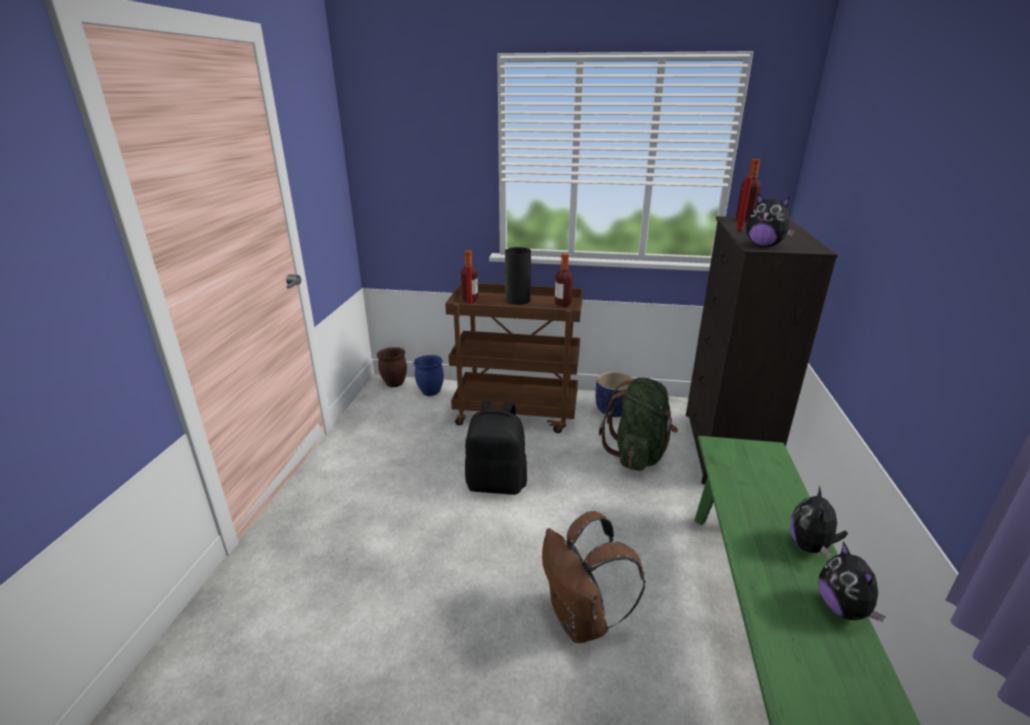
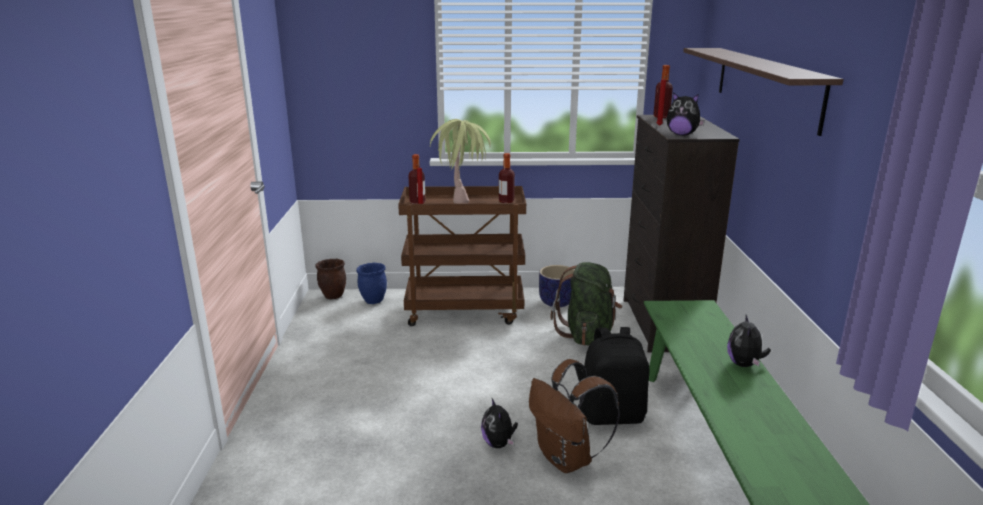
camera: 10 degrees left, 5 degrees down
black backpack [465,402,527,495] -> black backpack moved to [580,327,649,425]
vase [505,247,531,305] -> potted plant [430,119,491,203]
plush toy [818,541,885,622] -> plush toy moved to [481,398,518,448]
none -> shelf [683,48,844,136]

